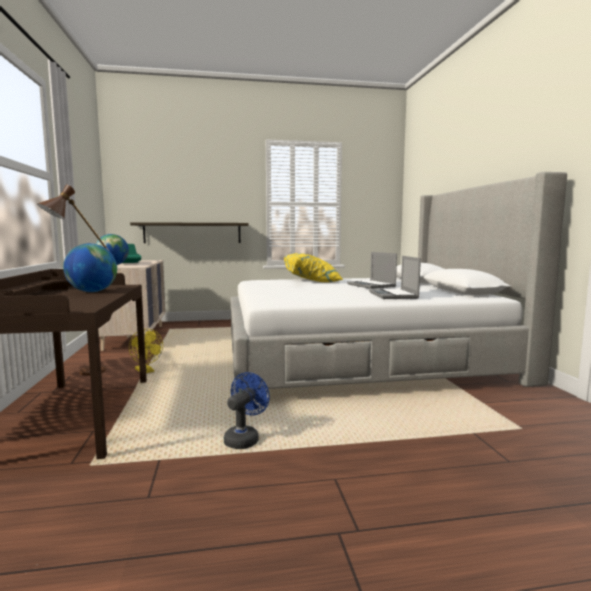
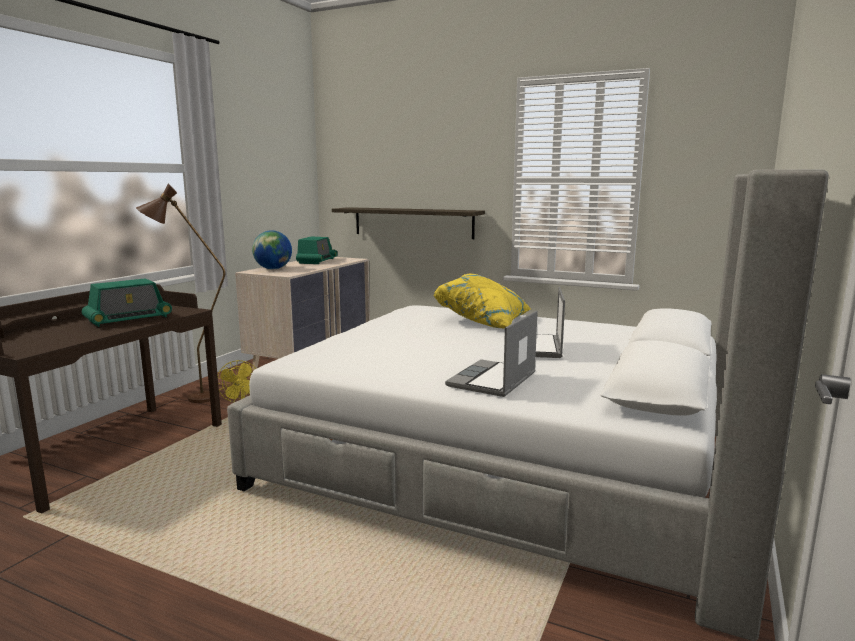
camera: 35 degrees right, 5 degrees up
globe [63,243,117,292] -> radio [82,279,172,327]
blue fan [224,372,270,449] -> none

